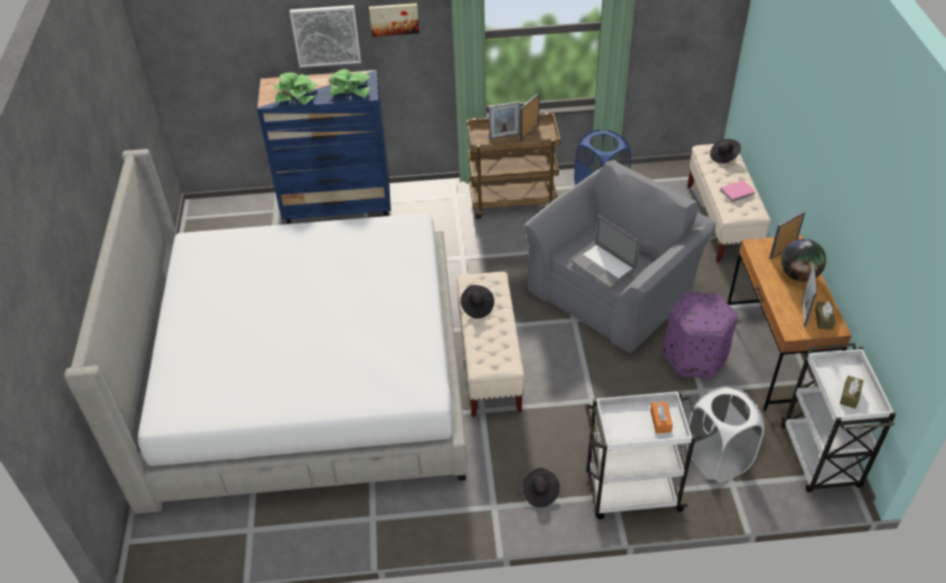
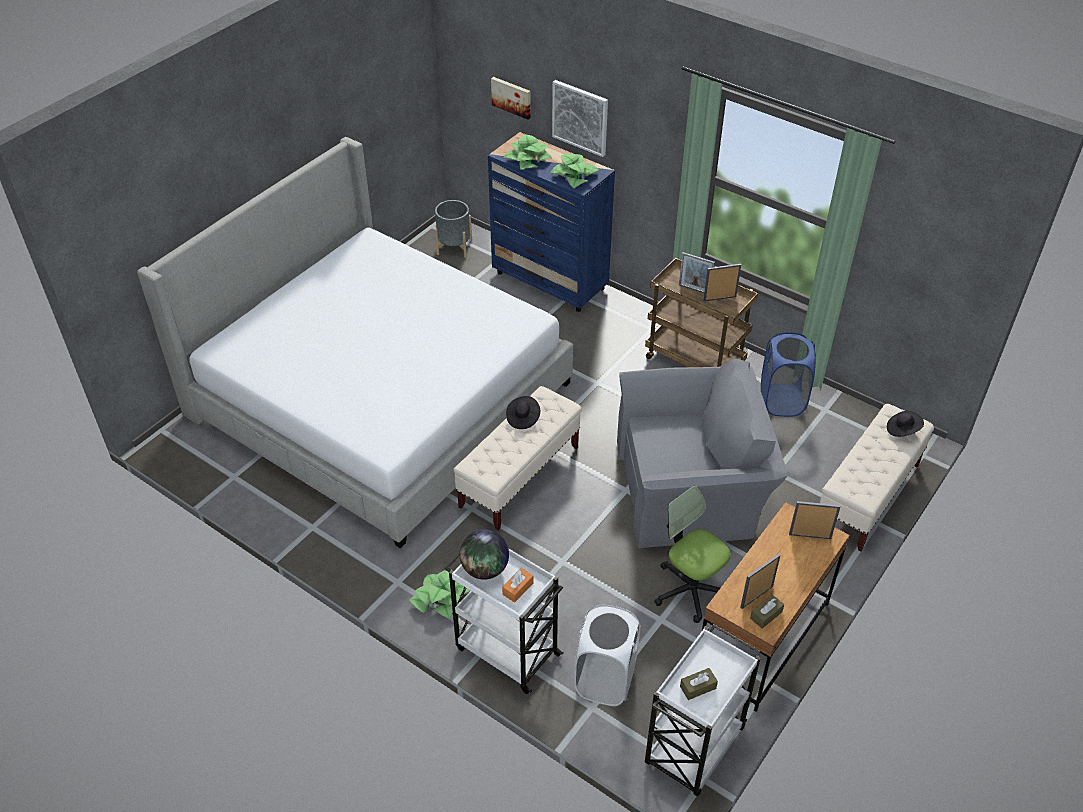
camera: 40 degrees right, 0 degrees up
picture [369,3,419,37] -> picture moved to [491,77,531,119]
black hat [523,468,560,507] -> potted plant [409,570,470,619]
laptop [570,215,640,289] -> none
purple ottoman [663,291,738,379] -> office chair [654,486,731,623]
pink book [720,180,755,202] -> none
globe [781,239,826,281] -> globe moved to [460,530,509,580]
none -> grey planter [435,200,472,258]

